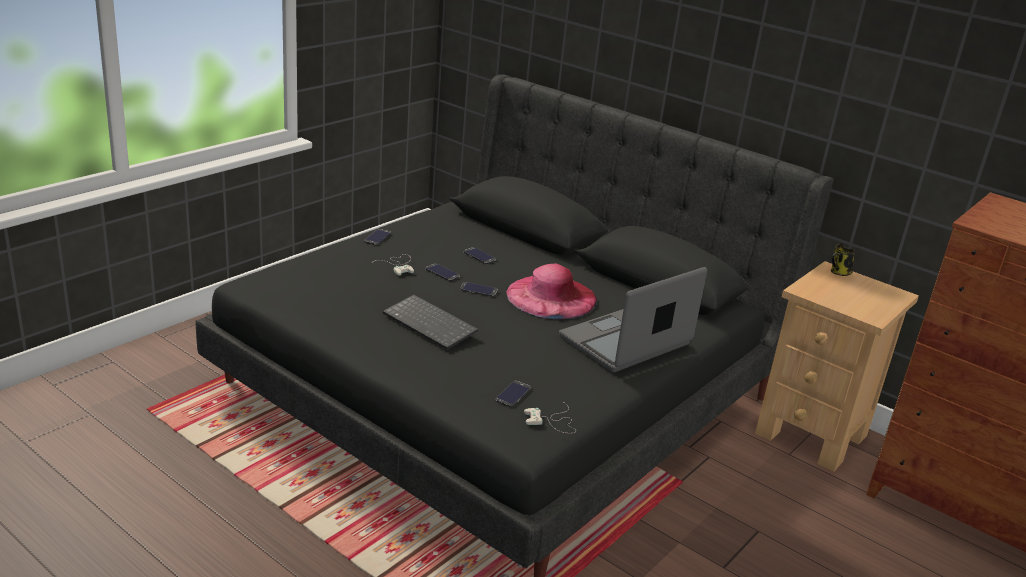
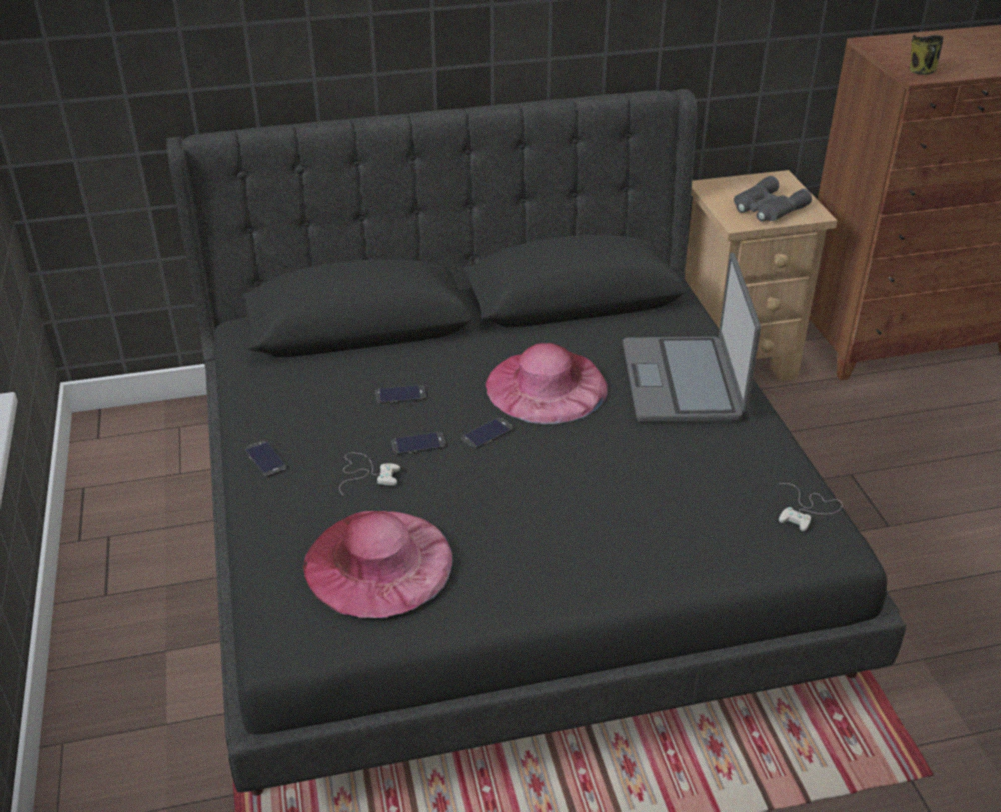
camera: 50 degrees left, 10 degrees up
keyboard [383,295,478,350] -> none
phone [495,381,531,407] -> none
mug [831,243,855,276] -> mug moved to [910,35,944,75]
none -> pink hat [303,511,453,618]
none -> grey binoculars [734,176,812,221]

